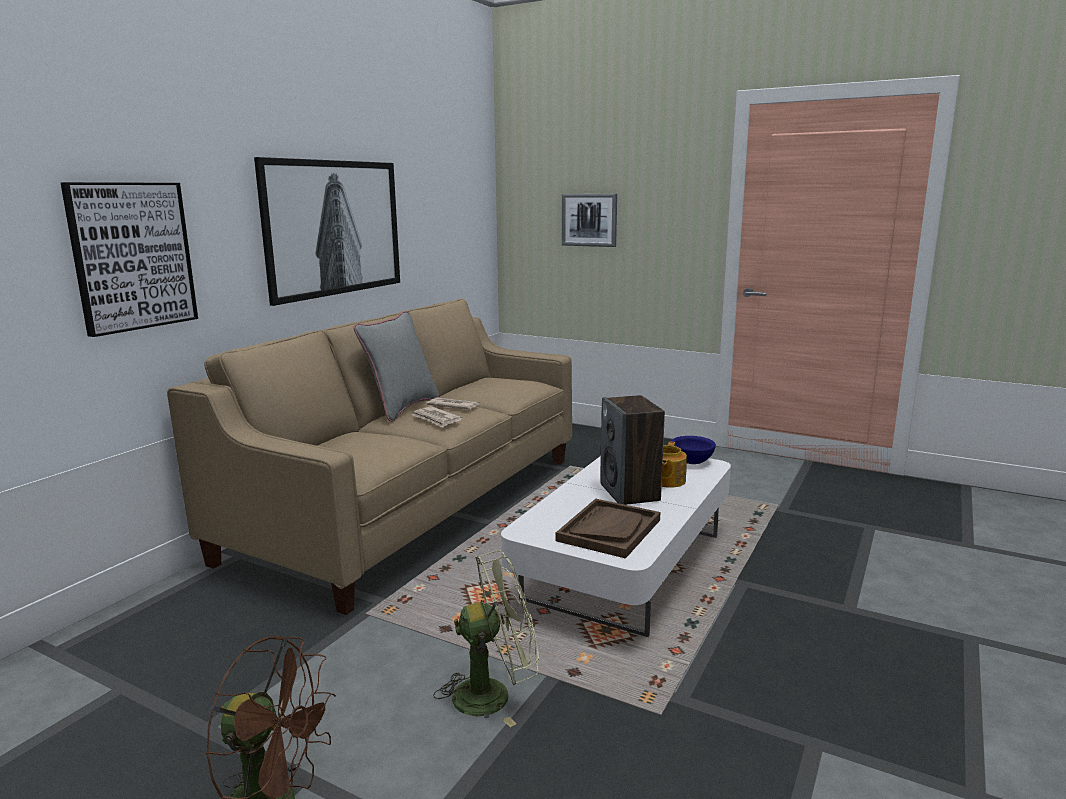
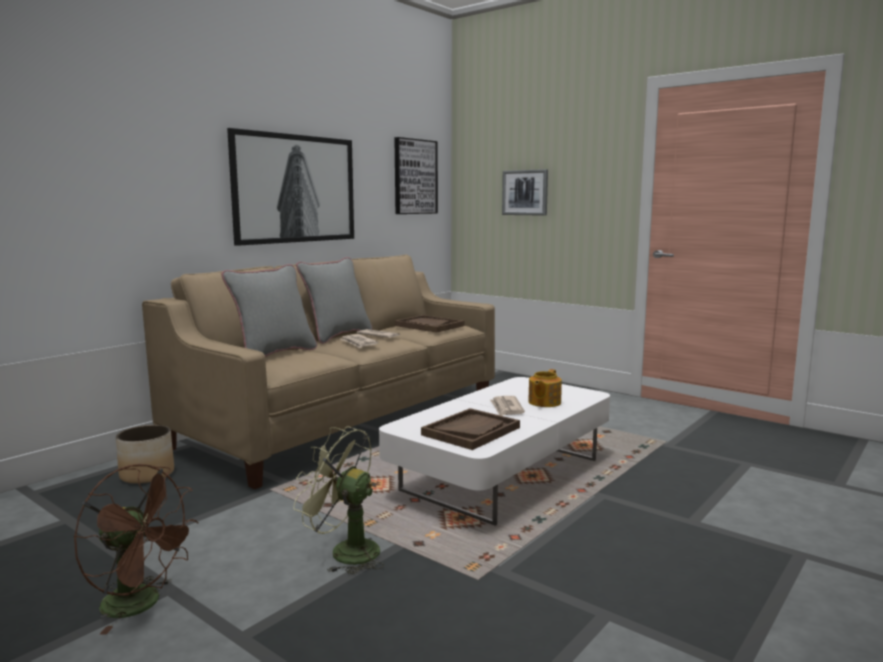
camera: 10 degrees right, 5 degrees down
picture [61,182,198,337] -> picture moved to [394,137,438,214]
green fan [433,550,539,727] -> green fan turned 150 degrees counterclockwise [293,426,385,575]
speaker [600,395,665,505] -> newspaper [490,396,525,416]
blue bowl [671,436,716,464] -> none
none -> planter [116,425,174,484]
none -> grey pillow [221,264,317,357]
none -> brown tray [395,315,464,333]

